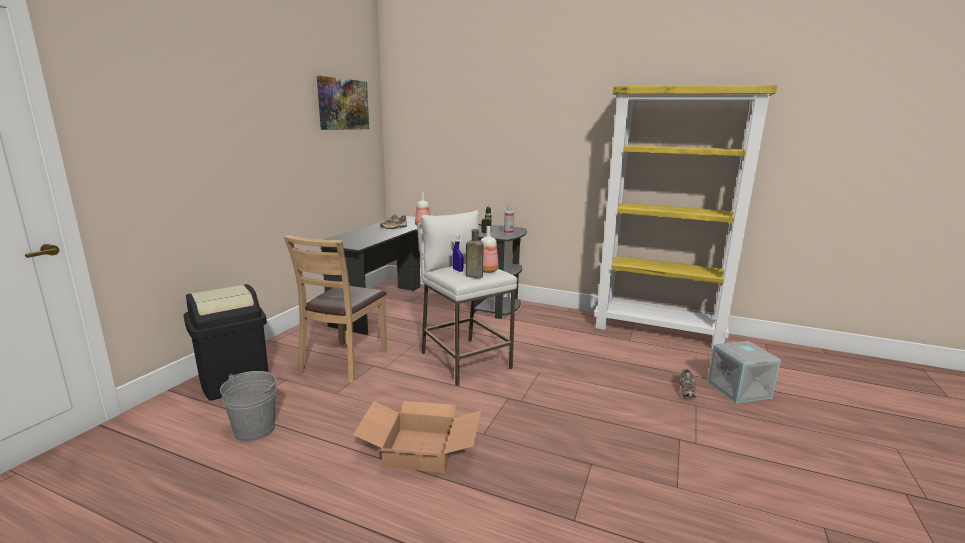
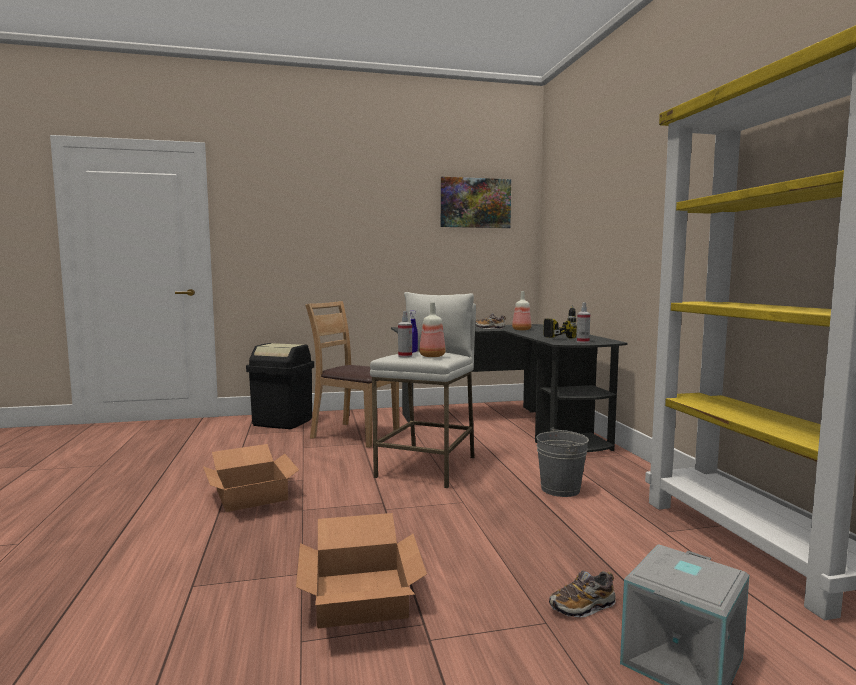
camera: 55 degrees right, 10 degrees down
grey bucket [220,371,276,442] -> grey bucket moved to [536,428,589,497]
brown chair [284,235,387,383] -> brown chair turned 45 degrees clockwise [305,301,399,448]
brown bottle [466,229,484,278] -> spray bottle [398,311,412,357]
none -> cardboard box [296,513,427,628]

